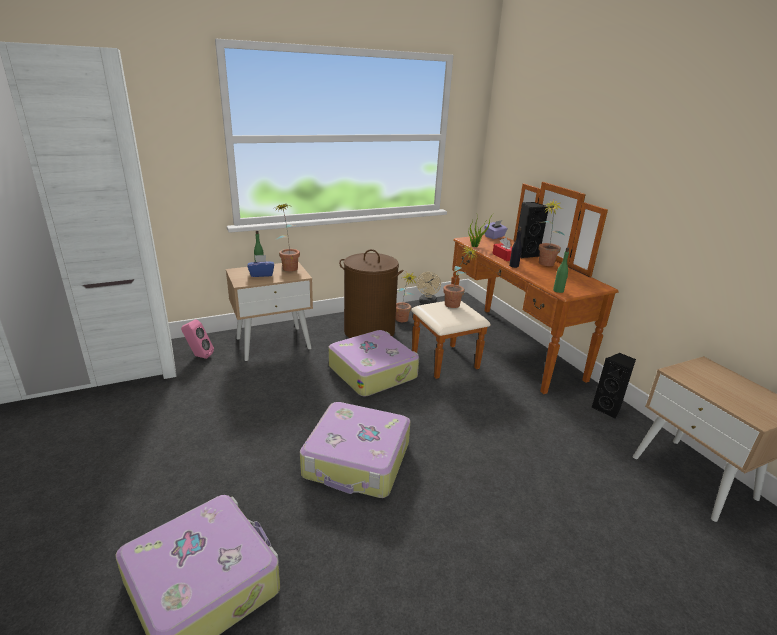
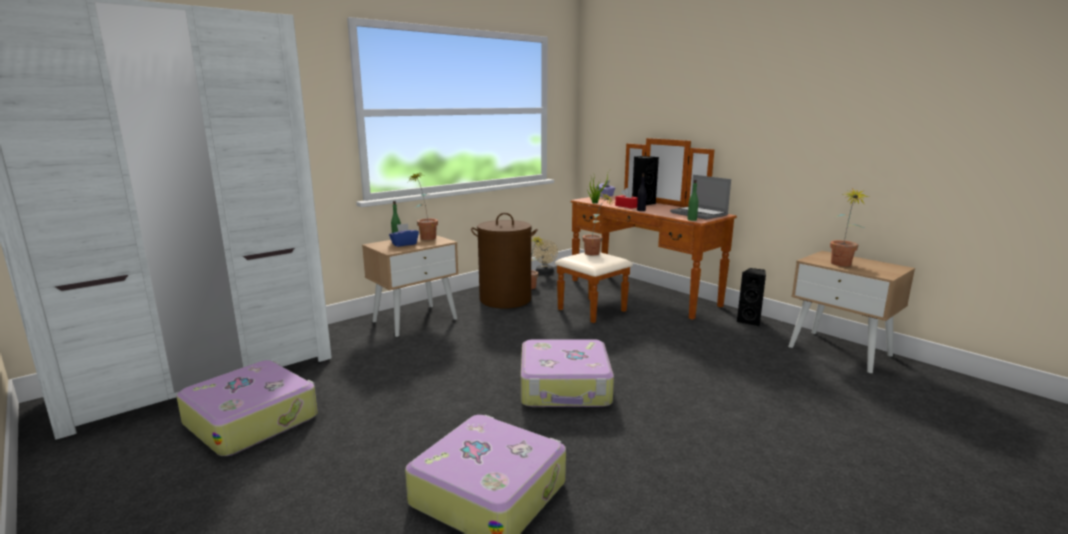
camera: 15 degrees left, 10 degrees down
pink speaker [181,319,214,359] -> none
suitcase [328,330,419,396] -> suitcase moved to [176,360,318,456]
potted plant [539,200,565,266] -> potted plant moved to [830,188,871,266]
none -> laptop [670,175,731,220]

